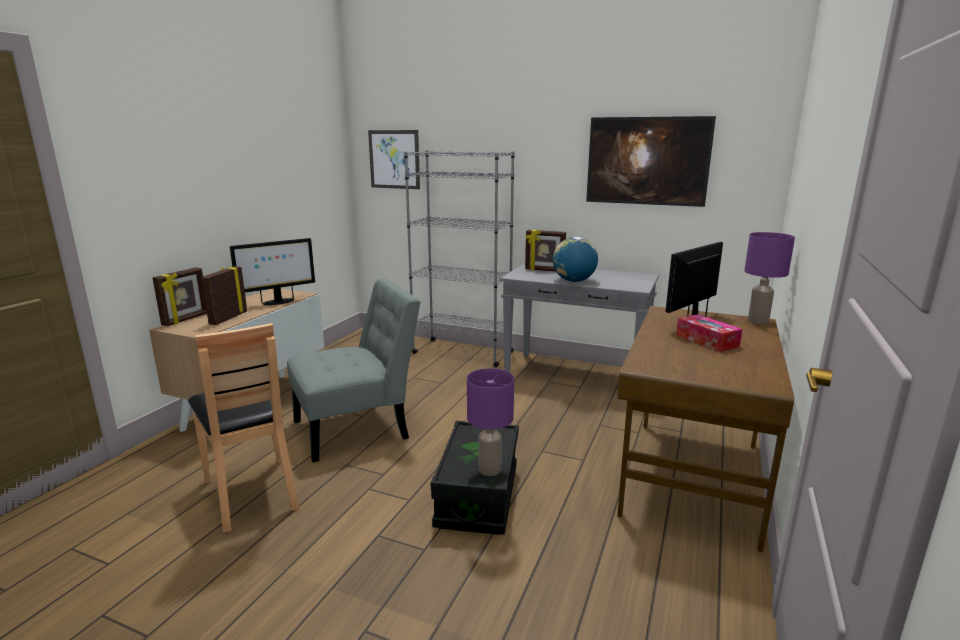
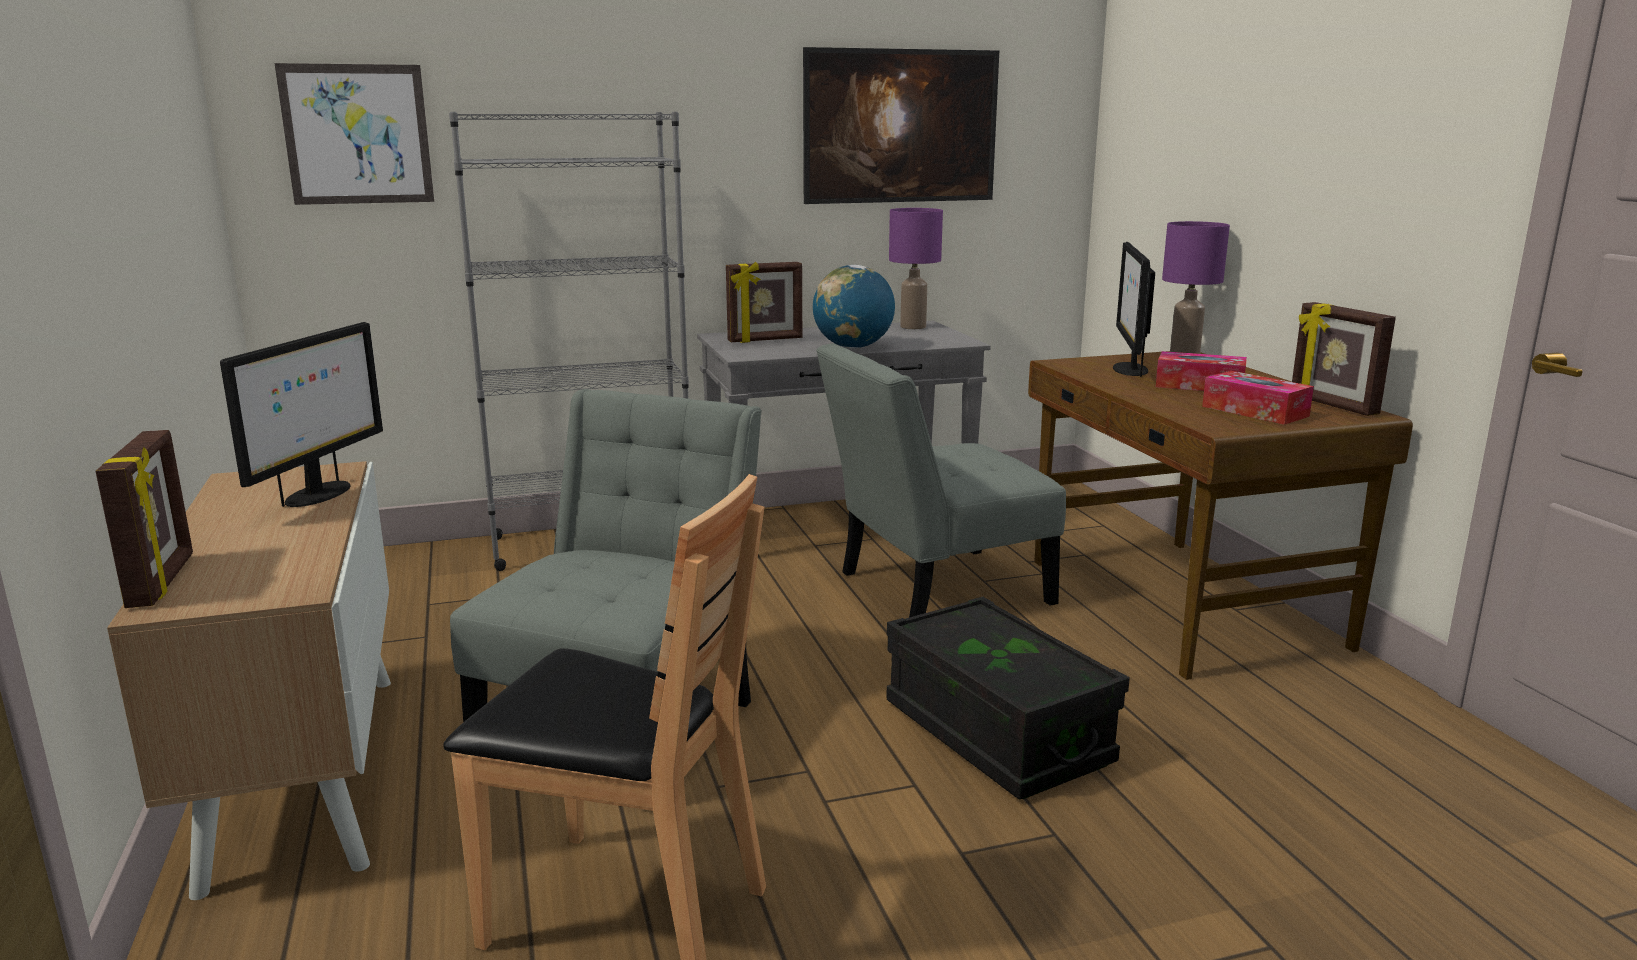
camera: 40 degrees left, 0 degrees up
picture frame [201,266,247,325] -> picture frame moved to [1292,302,1396,416]
purple table lamp [467,368,514,476] -> purple table lamp moved to [889,208,943,329]
none -> grey chair [816,343,1066,617]
none -> tissue box [1202,371,1314,425]

